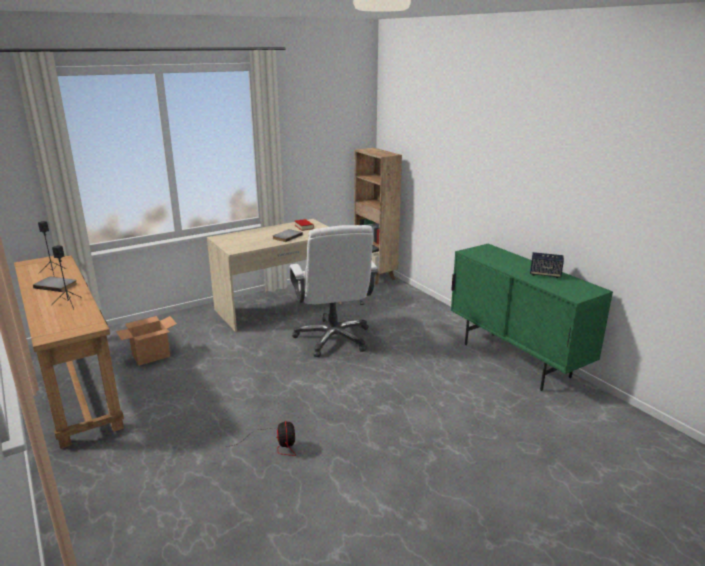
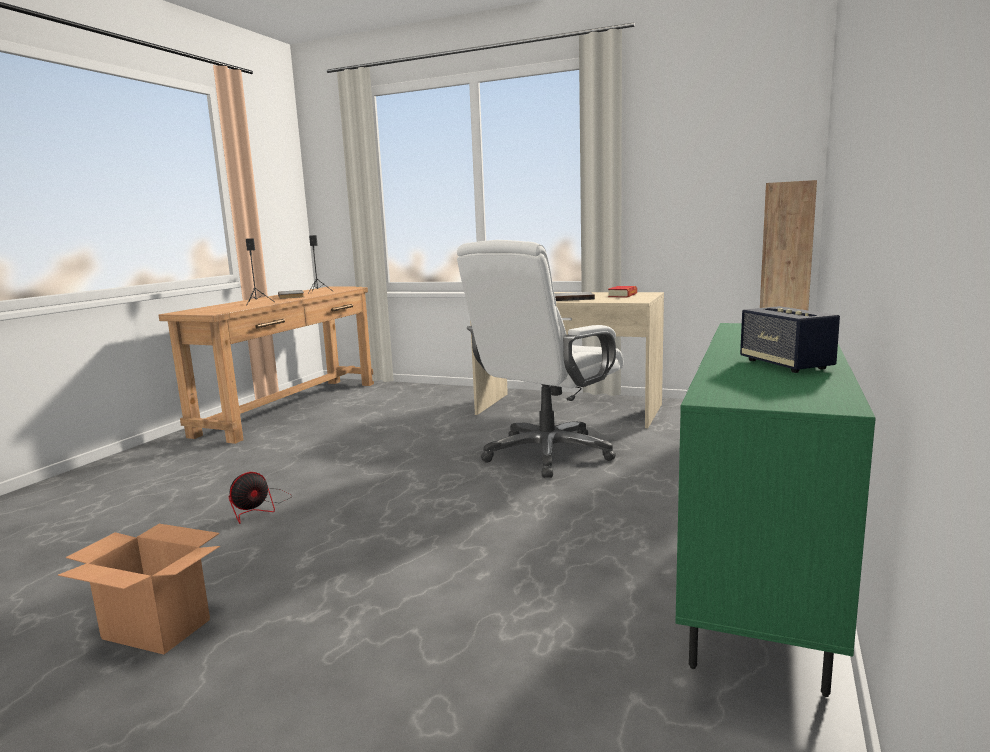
camera: 55 degrees right, 10 degrees down
cardboard box [116,316,177,366] -> cardboard box moved to [58,524,220,655]

